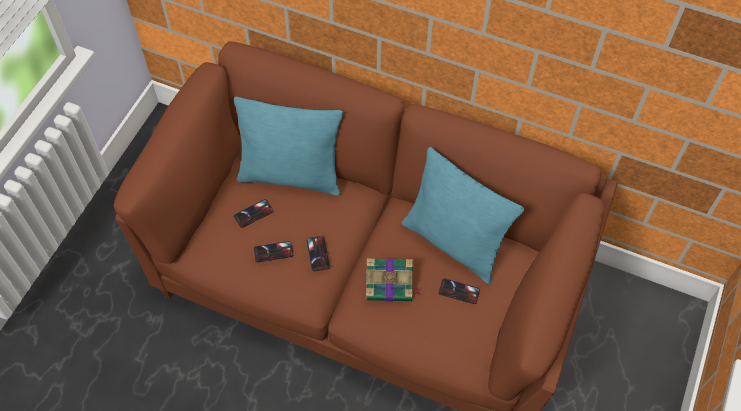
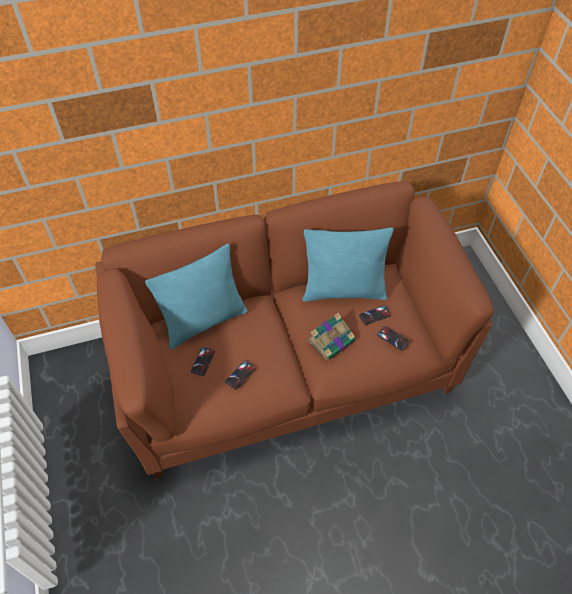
camera: 40 degrees left, 5 degrees down
phone [307,236,330,271] -> phone moved to [377,326,410,351]

